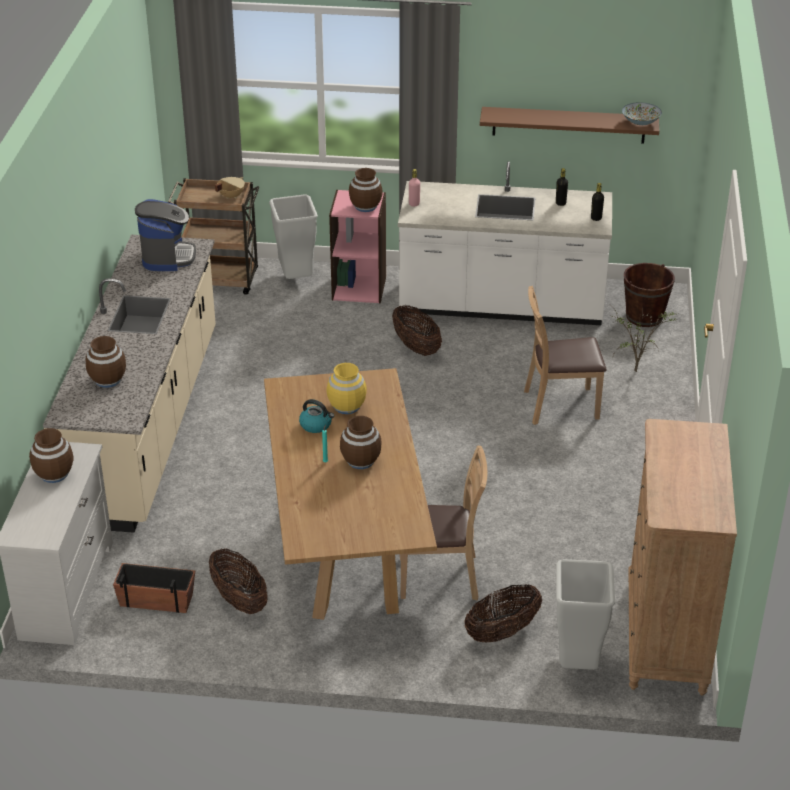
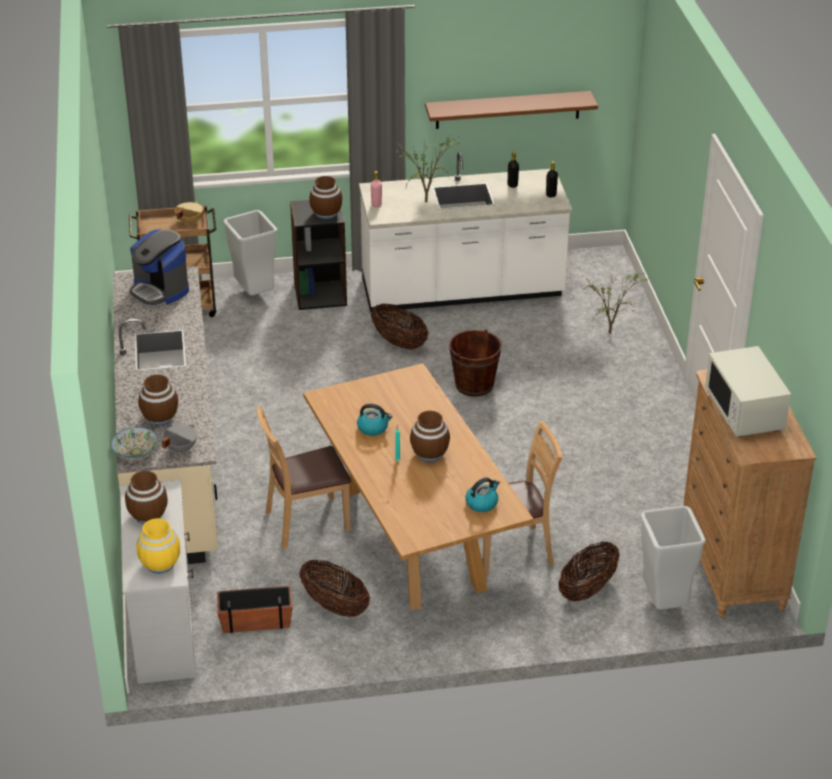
camera: 15 degrees left, 0 degrees up
coffee machine [135,199,196,271] -> coffee machine turned 150 degrees clockwise [129,229,189,305]
yellow vase [327,363,367,414] -> yellow vase moved to [137,518,180,574]
pink bookcase [329,190,386,303] -> black bookcase [290,200,347,310]
brown chair [524,286,607,425] -> brown chair moved to [257,406,351,549]
bowl [622,102,662,125] -> bowl moved to [111,427,158,459]
brown bucket [624,263,675,327] -> brown bucket moved to [449,329,502,397]
none -> grey cooking pot [162,424,197,453]
none -> potted plant [396,136,460,202]
none -> kettle [465,477,500,512]
none -> white microwave [705,346,791,437]

